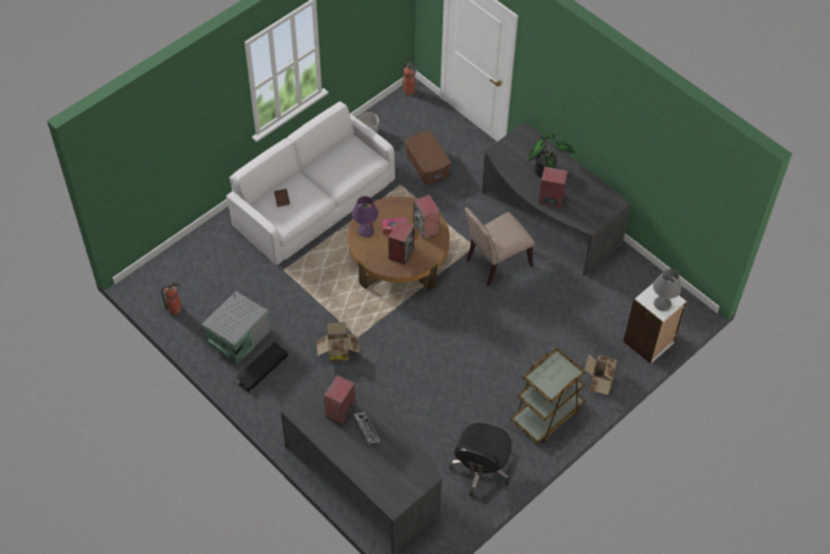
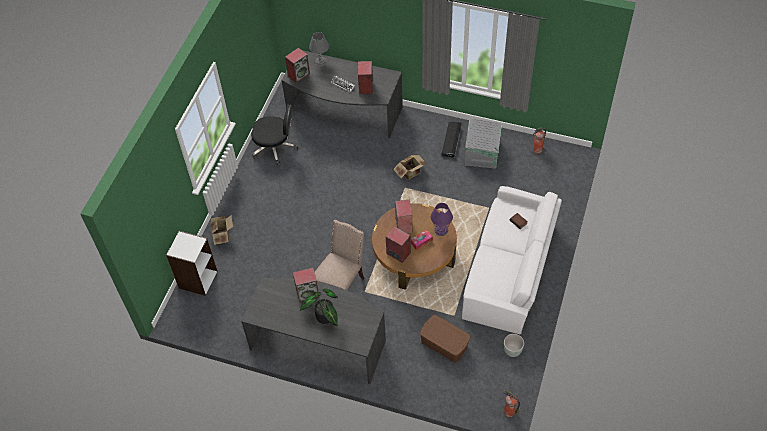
camera: 155 degrees right, 0 degrees up
black office chair [448,423,512,497] -> black office chair turned 105 degrees clockwise [251,104,298,166]
brown cart [510,348,585,444] -> none
grey table lamp [653,269,682,311] -> grey table lamp moved to [309,32,329,66]
none -> speaker [285,48,310,83]

